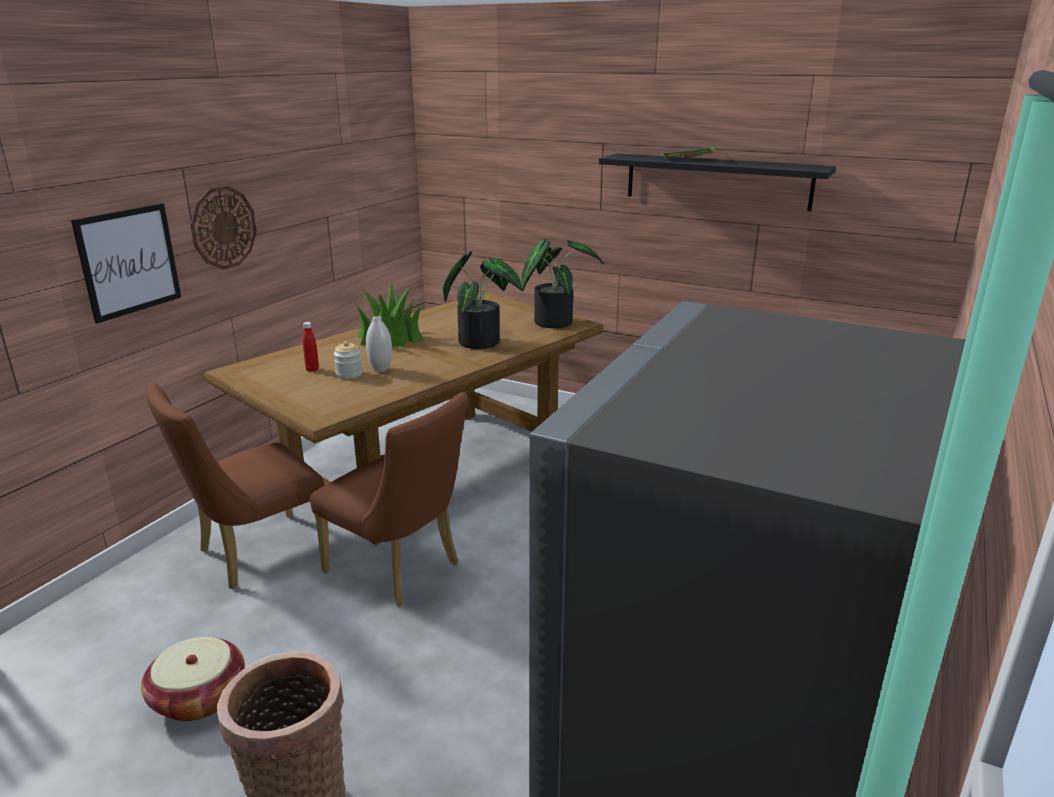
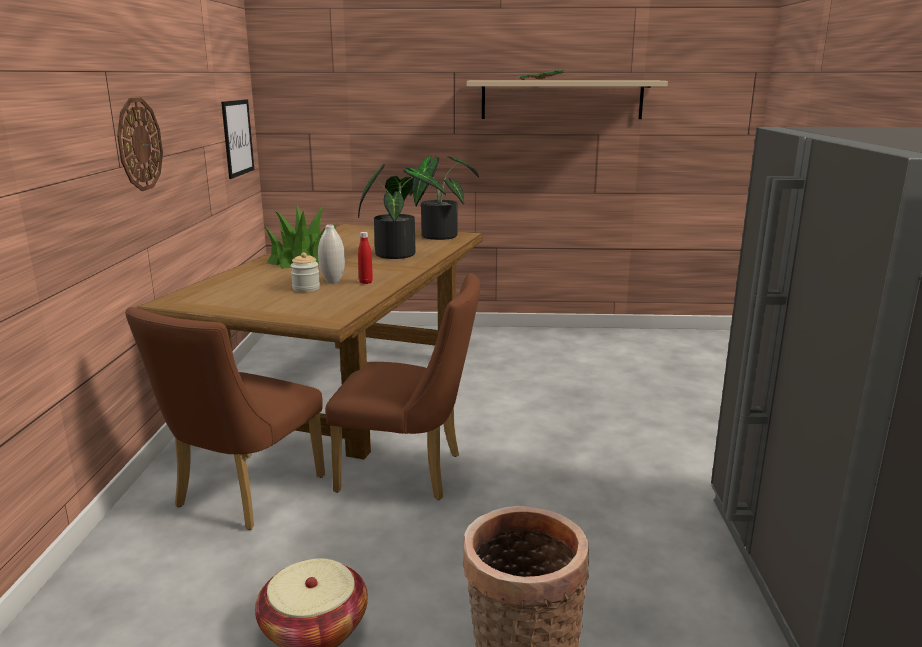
camera: 25 degrees left, 5 degrees down
picture [71,203,181,323] -> picture moved to [221,99,254,179]
red bottle [303,322,319,372] -> red bottle moved to [358,232,373,284]
black shelf [599,153,836,211] -> beige shelf [467,81,668,119]

